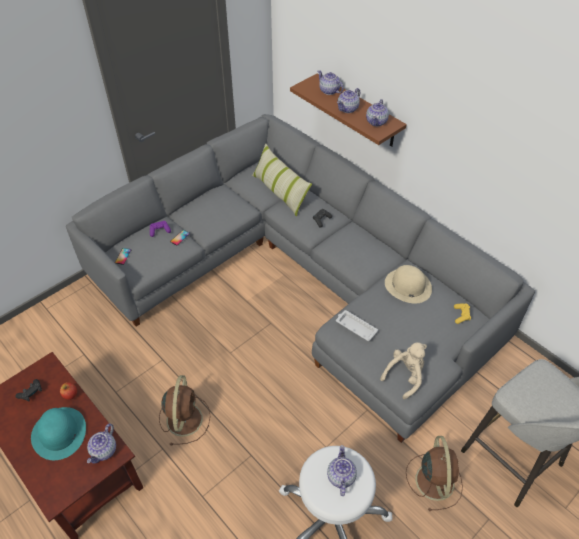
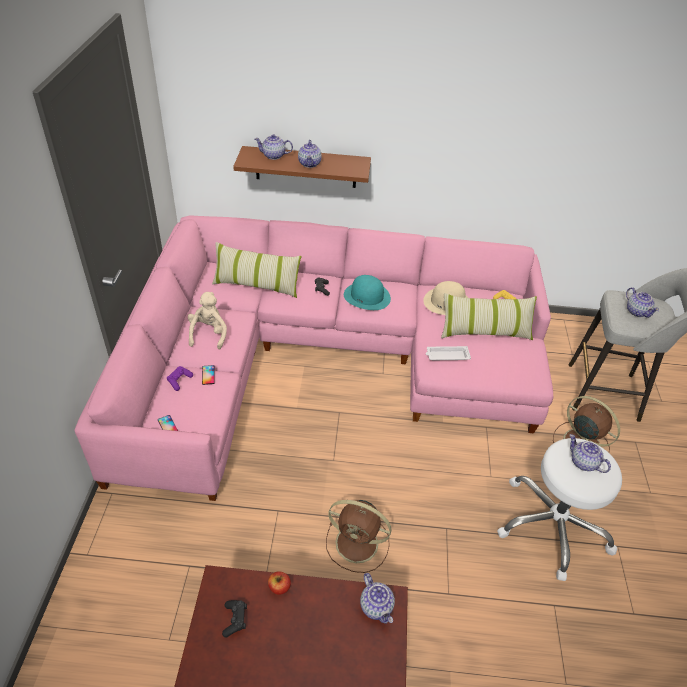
camera: 45 degrees left, 5 degrees down
turquoise hat [31,407,86,460] -> turquoise hat moved to [344,275,391,310]
grey sofa [66,114,535,443] -> pink sofa [74,215,553,501]
brown fan [159,375,210,445] -> brown fan turned 150 degrees clockwise [326,500,392,573]
teapot [366,99,389,126] -> teapot moved to [626,287,659,318]
beige plush toy [380,342,427,400] -> beige plush toy moved to [188,292,227,349]
none -> pillow [441,293,537,340]

